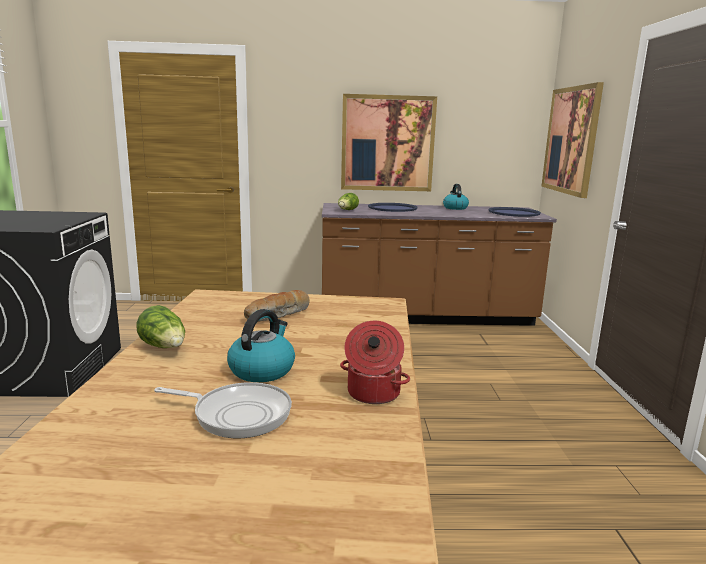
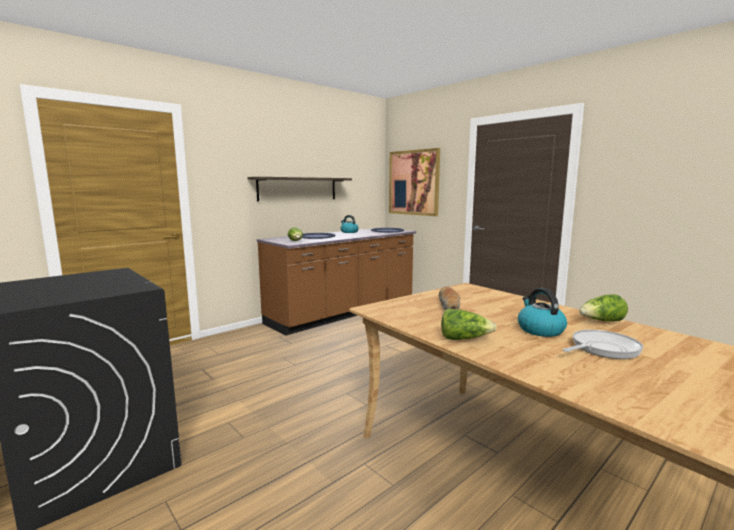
camera: 40 degrees left, 5 degrees down
cooking pot [340,321,410,404] -> lettuce [579,294,628,322]
picture [341,94,437,191] -> shelf [248,177,352,201]

